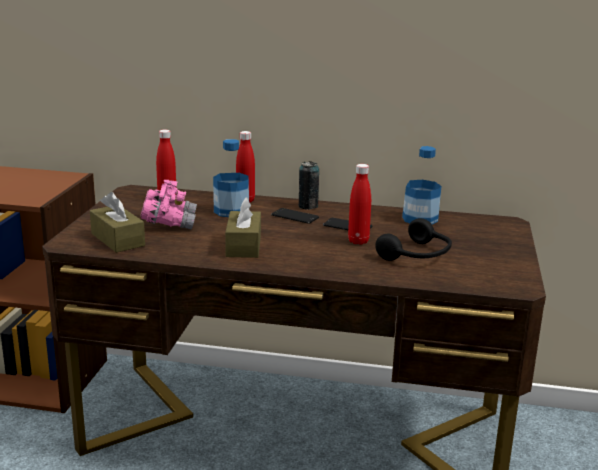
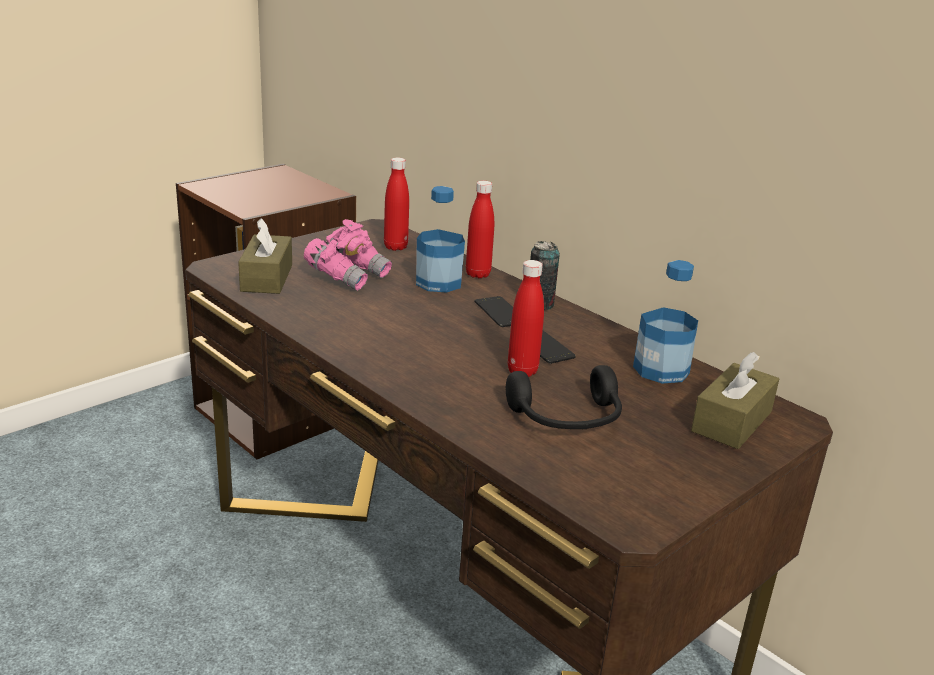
camera: 35 degrees right, 5 degrees up
brown tissue box [225,197,261,258] -> brown tissue box moved to [691,352,779,449]

